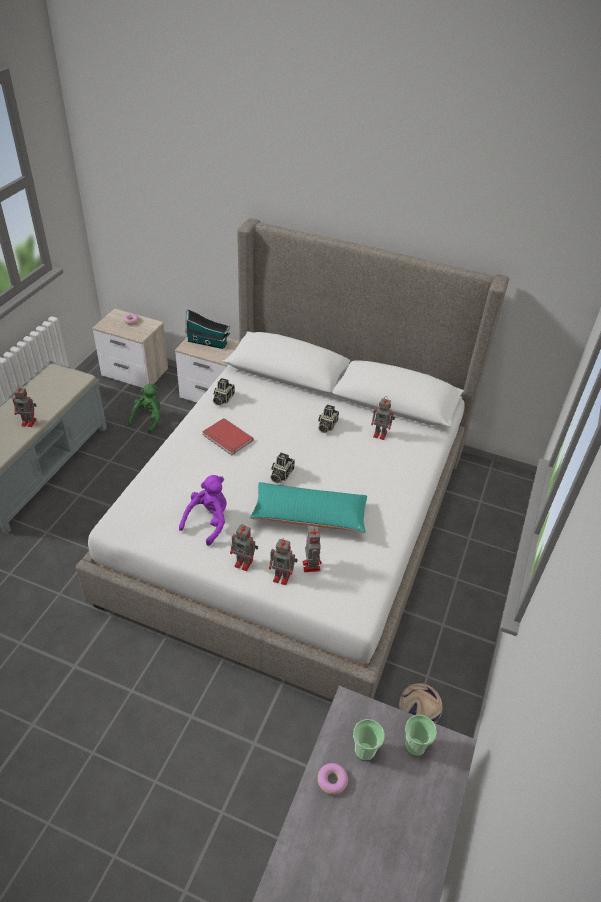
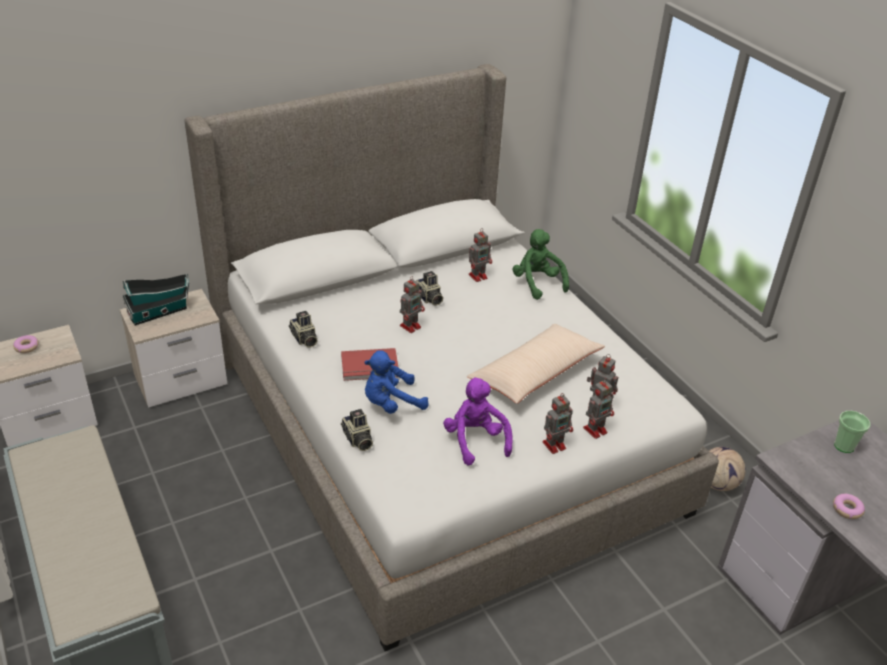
camera: 50 degrees left, 5 degrees down
toy robot [12,385,36,427] -> toy robot moved to [400,276,425,333]
green plush toy [128,384,160,434] -> green plush toy moved to [512,229,569,300]
turquoise pillow [250,482,367,533] -> beige pillow [467,324,605,404]
camera [270,453,295,483] -> camera moved to [341,409,373,451]
cup [353,719,385,761] -> none
none -> blue plush toy [364,350,429,414]

